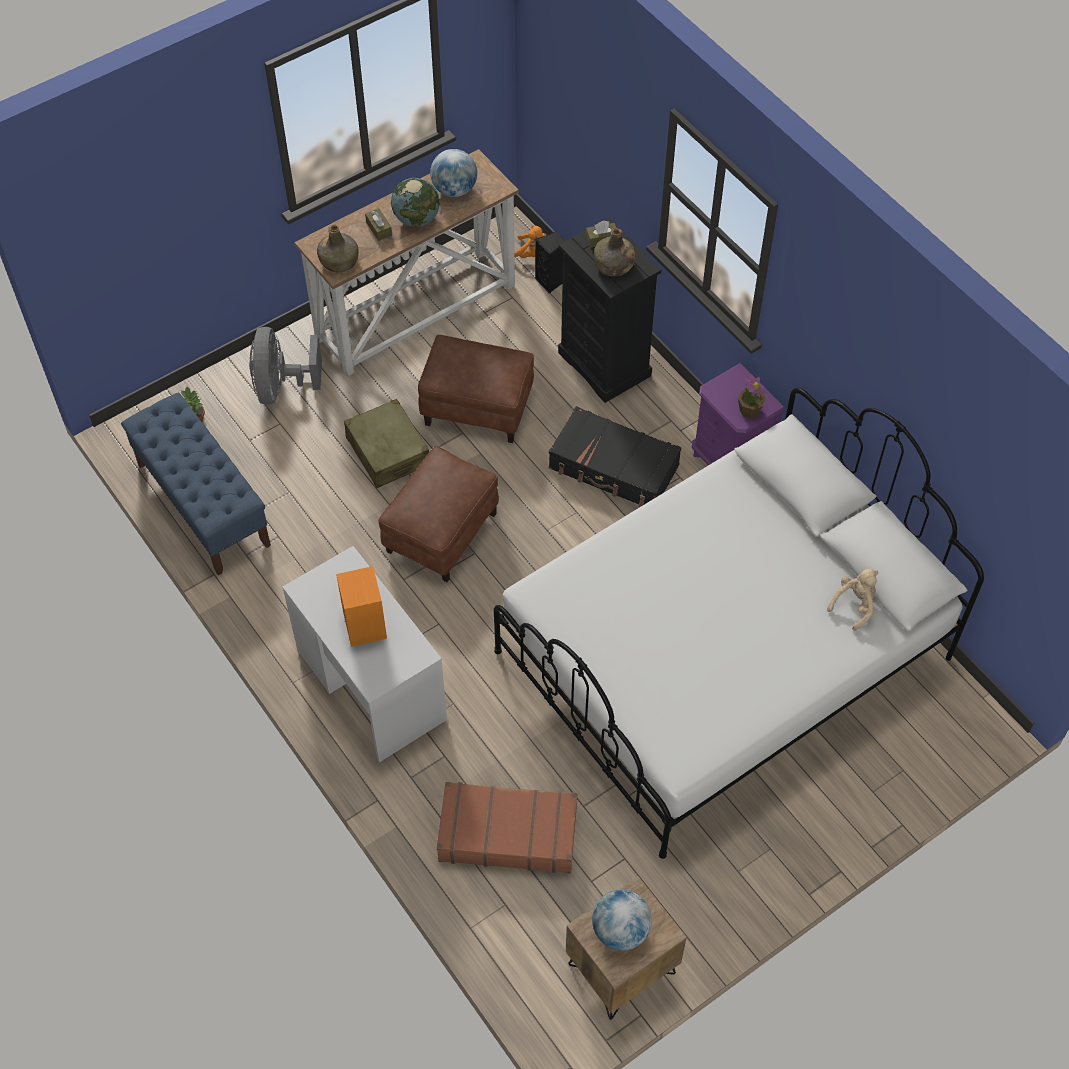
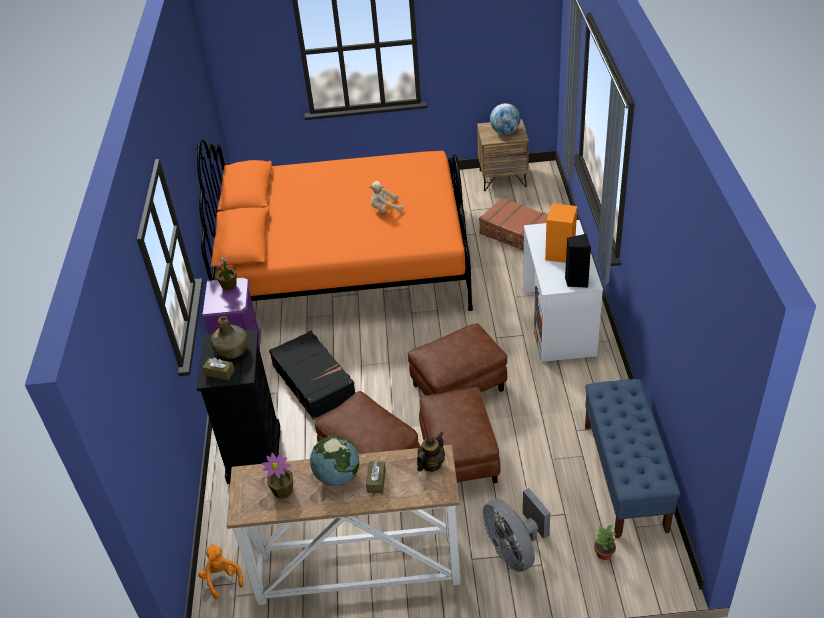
camera: 145 degrees left, 15 degrees down
grey fan [249,327,322,405] -> grey fan turned 120 degrees clockwise [483,488,550,572]
green bottle [317,225,359,272] -> teapot [417,432,445,472]
beige suitcase [344,399,429,488] -> brown ottoman [419,387,501,484]
globe [430,149,477,197] -> potted plant [262,453,293,499]
white bed [494,388,984,859] -> orange bed [197,139,473,311]
black speaker [535,232,565,293] -> black speaker moved to [565,234,591,288]
beige plush toy [827,569,878,631] -> beige plush toy moved to [369,181,403,213]

